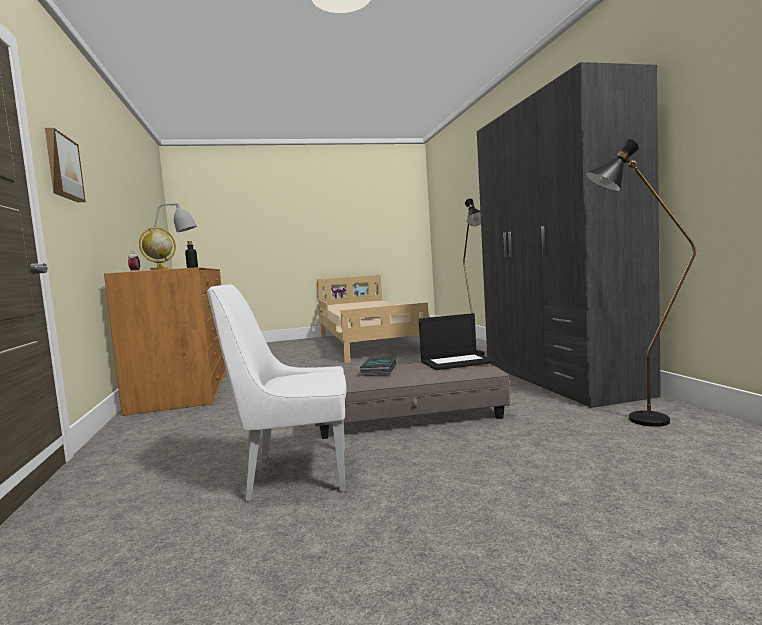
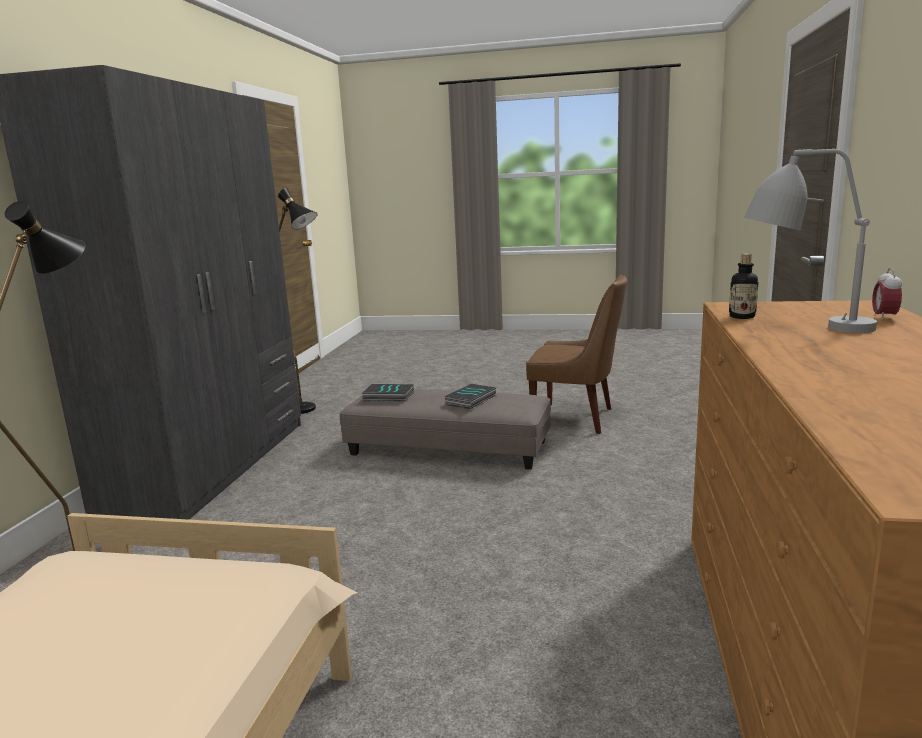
camera: 155 degrees left, 10 degrees up
picture [45,128,86,202] -> none
globe [139,227,176,270] -> none
white chair [207,284,347,501] -> brown chair [526,274,628,434]
laptop [419,313,496,370] -> book [362,384,414,402]

